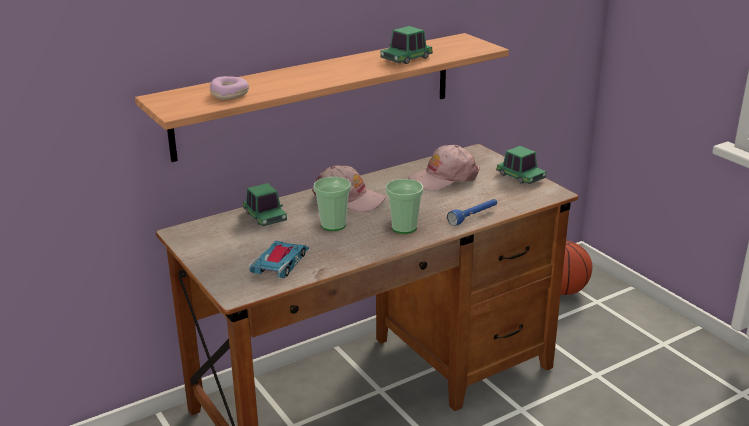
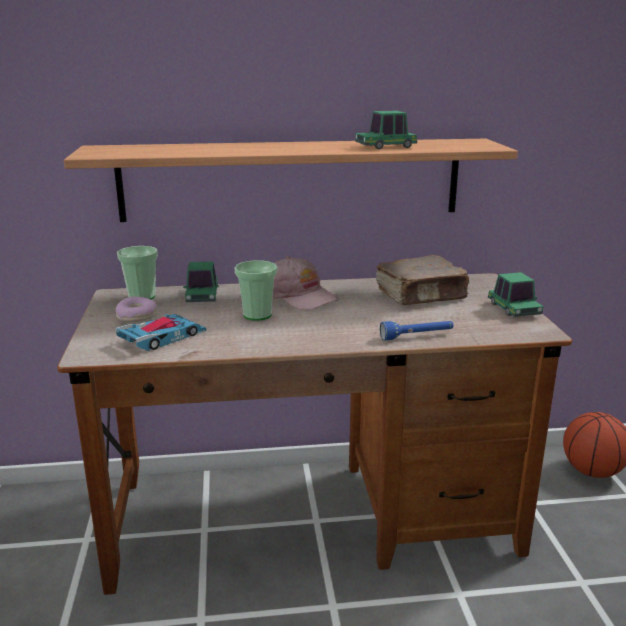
camera: 25 degrees right, 5 degrees down
donut [210,76,249,100] -> donut moved to [115,297,158,322]
cup [386,179,423,234] -> cup moved to [117,246,158,299]
pink cap [408,145,480,191] -> brown book [376,255,470,305]

